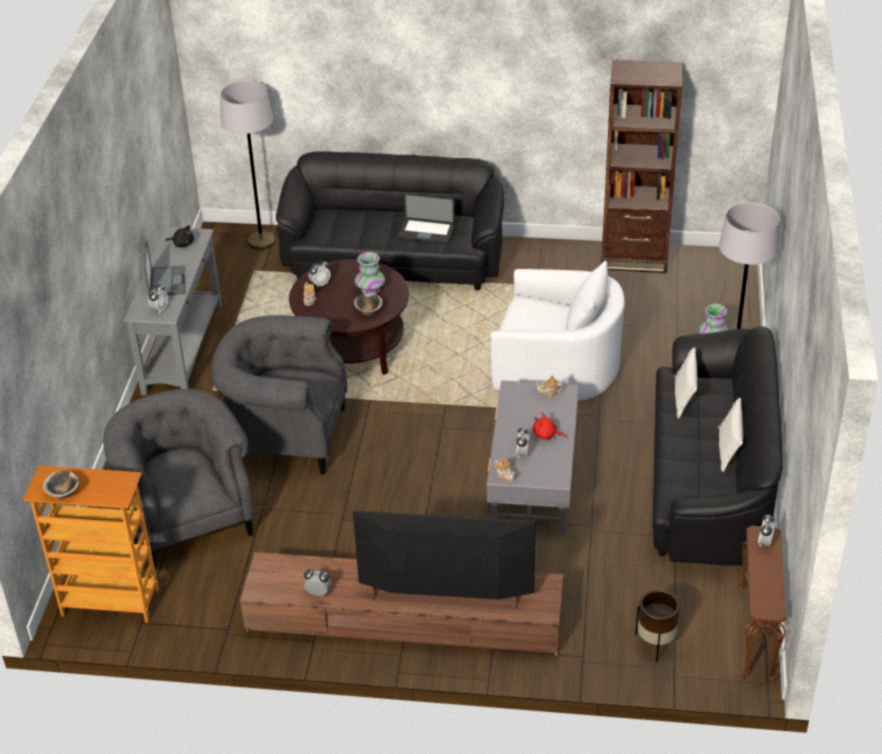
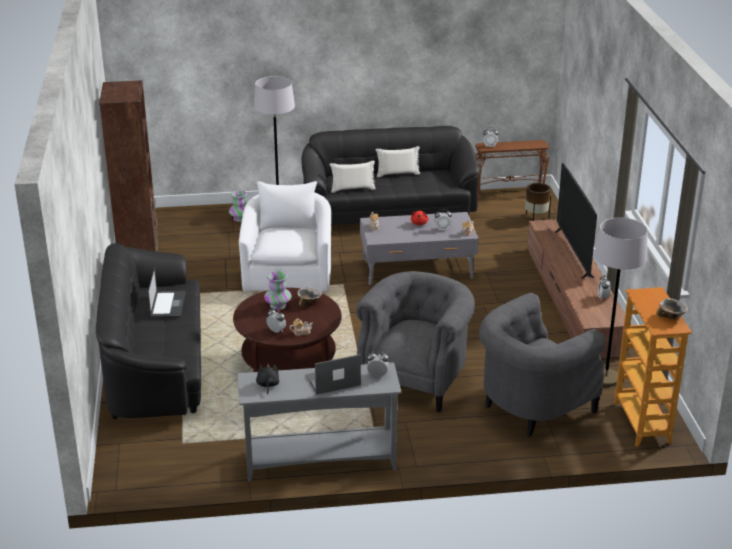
camera: 105 degrees left, 10 degrees down
grey armchair [212,315,347,475] -> grey armchair turned 150 degrees counterclockwise [356,271,475,412]
grey floor lamp [220,80,276,250] -> grey floor lamp moved to [594,218,648,387]

